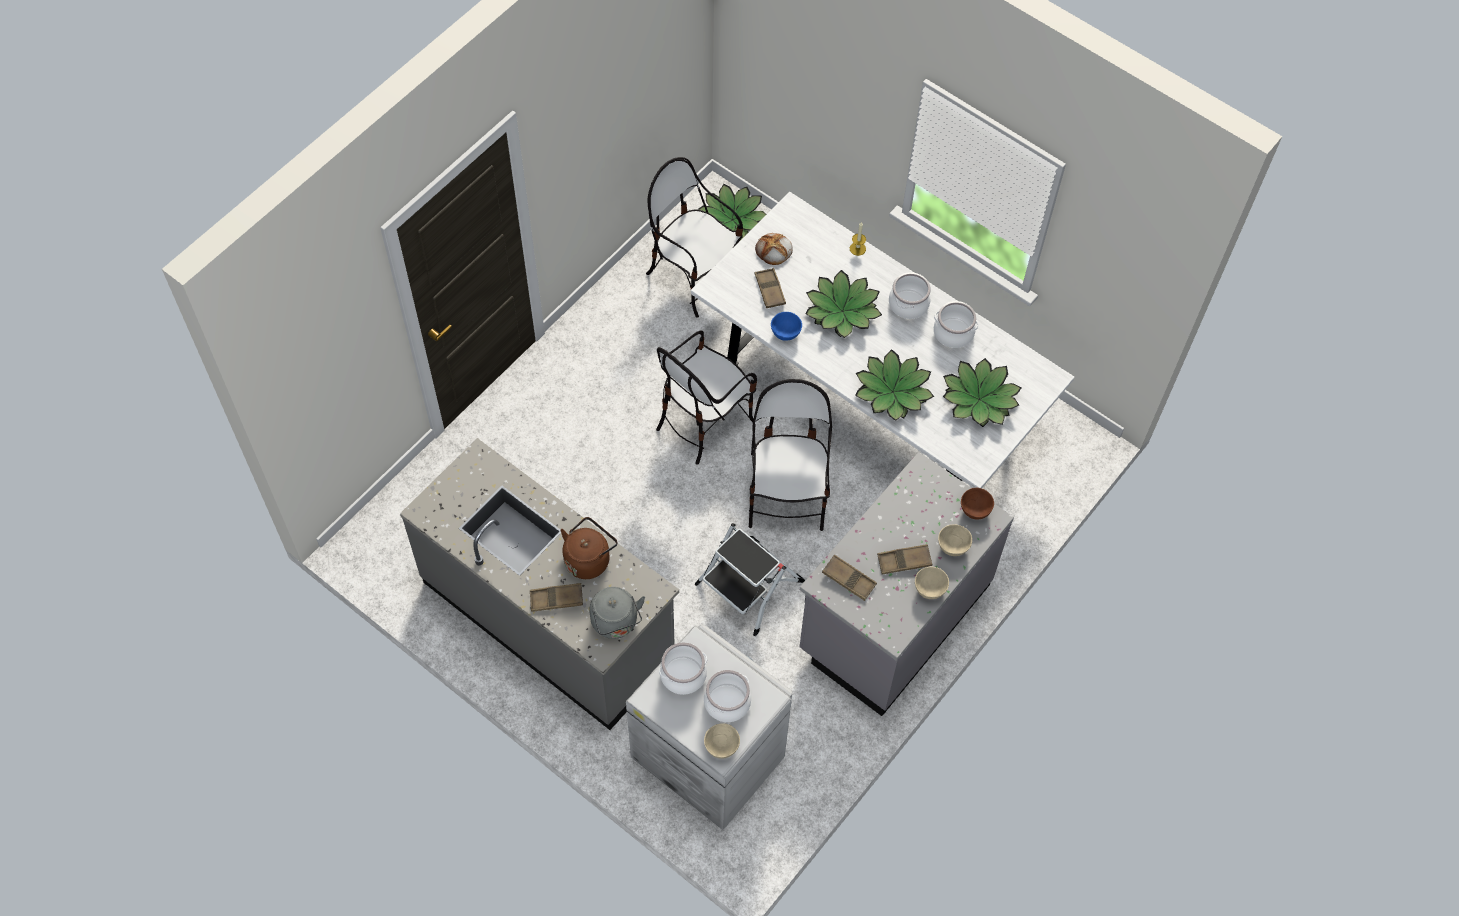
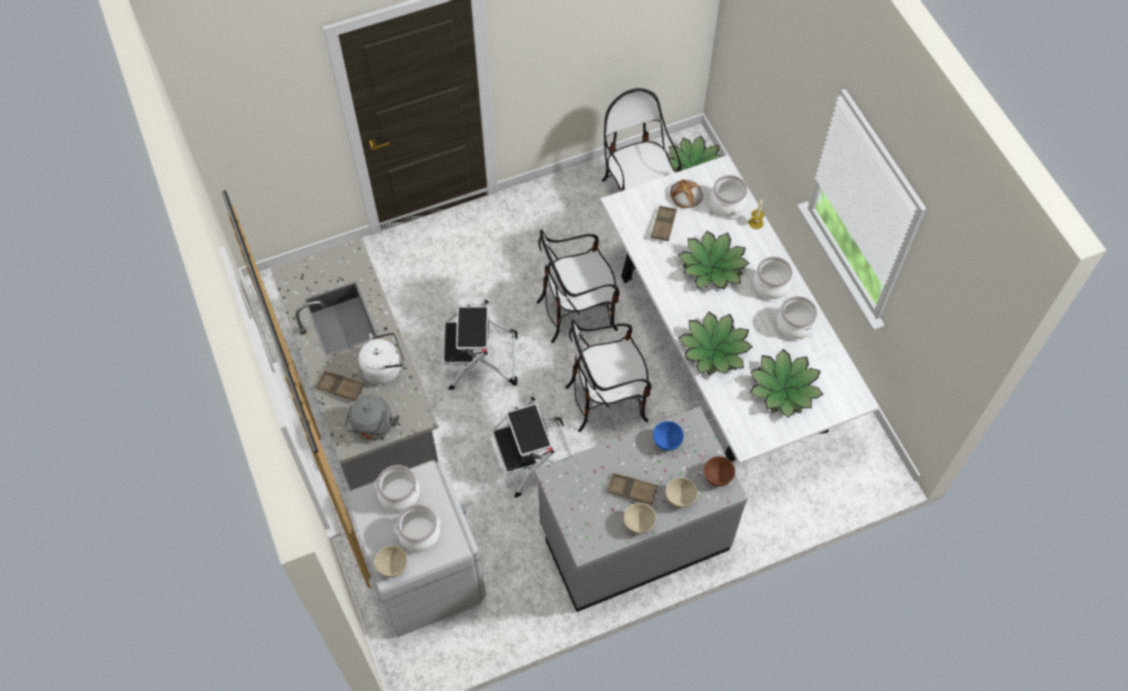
camera: 30 degrees right, 0 degrees up
brown kettle [560,517,618,579] -> white kettle [358,332,404,385]
chair [749,379,832,531] -> chair turned 135 degrees counterclockwise [565,320,651,432]
blue bowl [771,312,802,340] -> blue bowl moved to [653,421,684,451]
brown tray [822,555,877,601] -> none
none -> step ladder [443,300,518,390]
none -> cooking pot [710,175,748,216]

